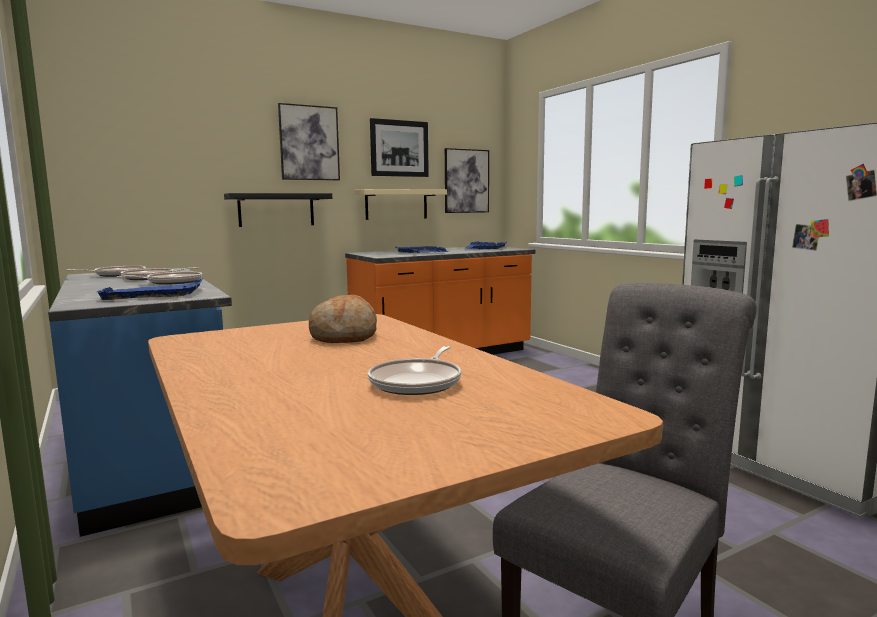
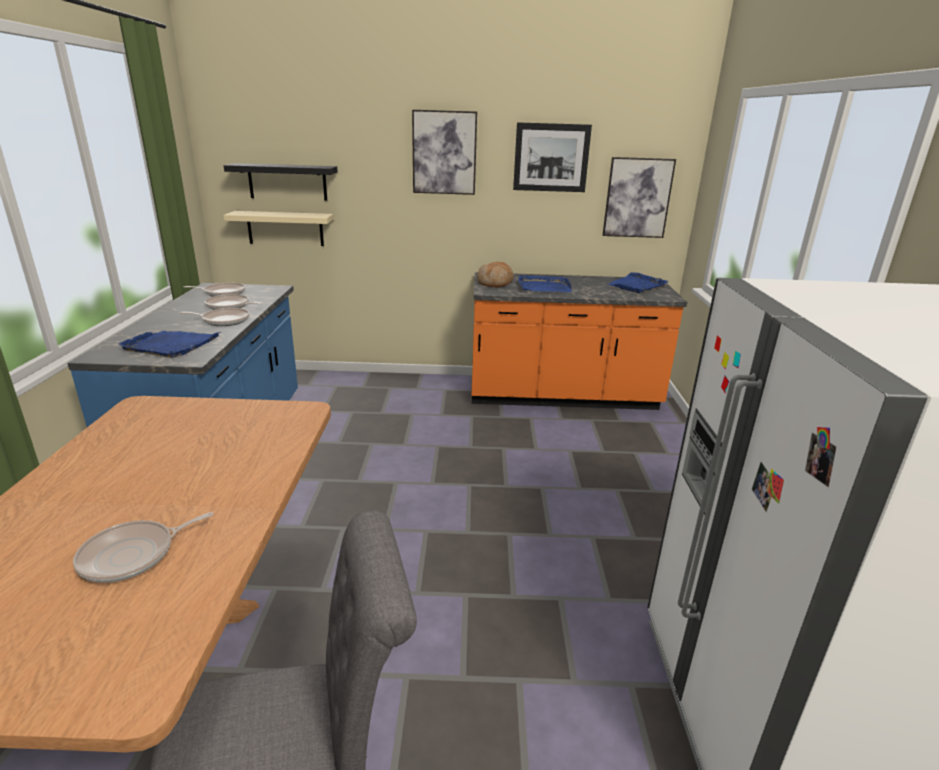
camera: 30 degrees right, 15 degrees up
black shelf [224,193,332,227] -> black shelf moved to [224,163,338,200]
bread [309,295,377,343] -> bread moved to [477,262,514,288]
beige shelf [355,189,447,220] -> beige shelf moved to [223,211,334,246]

